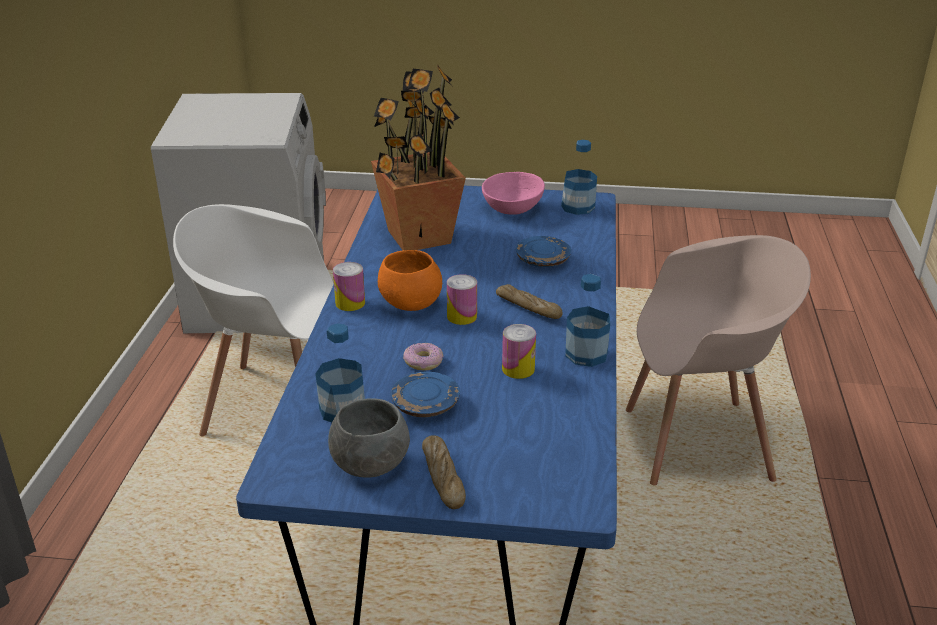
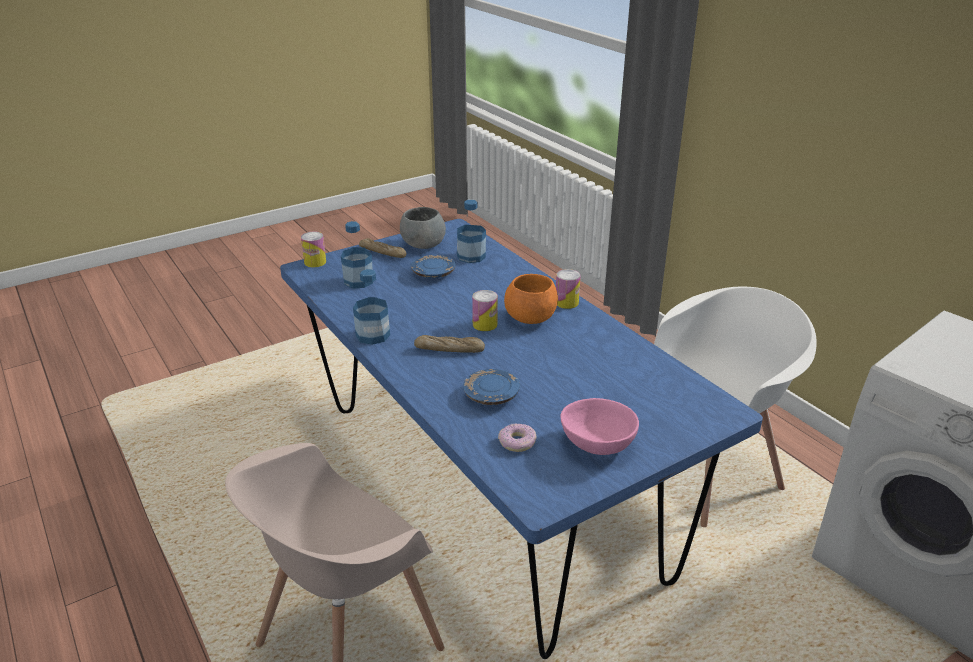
camera: 140 degrees right, 0 degrees up
potted plant [371,66,466,250] -> none
donut [403,343,444,371] -> donut moved to [498,423,537,452]
can [502,324,536,379] -> can moved to [301,232,326,267]
bottle [561,140,597,215] -> bottle moved to [341,221,373,289]

